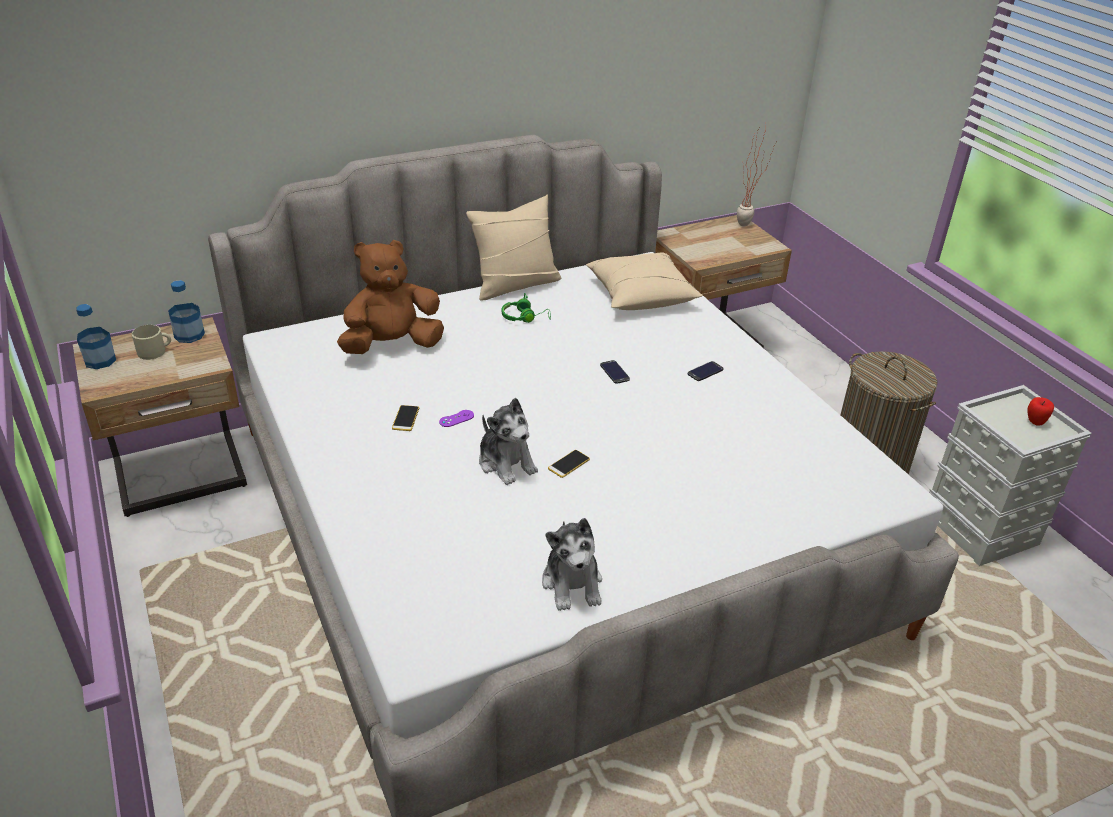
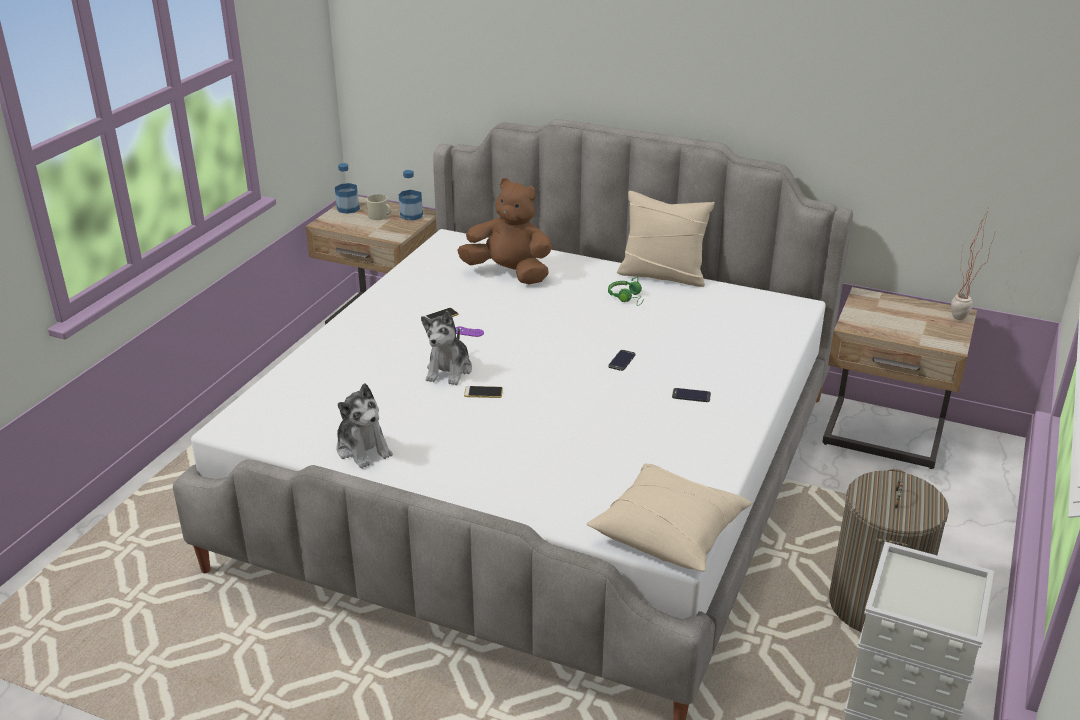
camera: 50 degrees right, 5 degrees down
plush toy [542,518,602,611] -> plush toy turned 75 degrees counterclockwise [336,383,393,469]
beige pillow [586,253,703,310] -> beige pillow moved to [587,463,752,572]
apple [1027,397,1054,425] -> none

